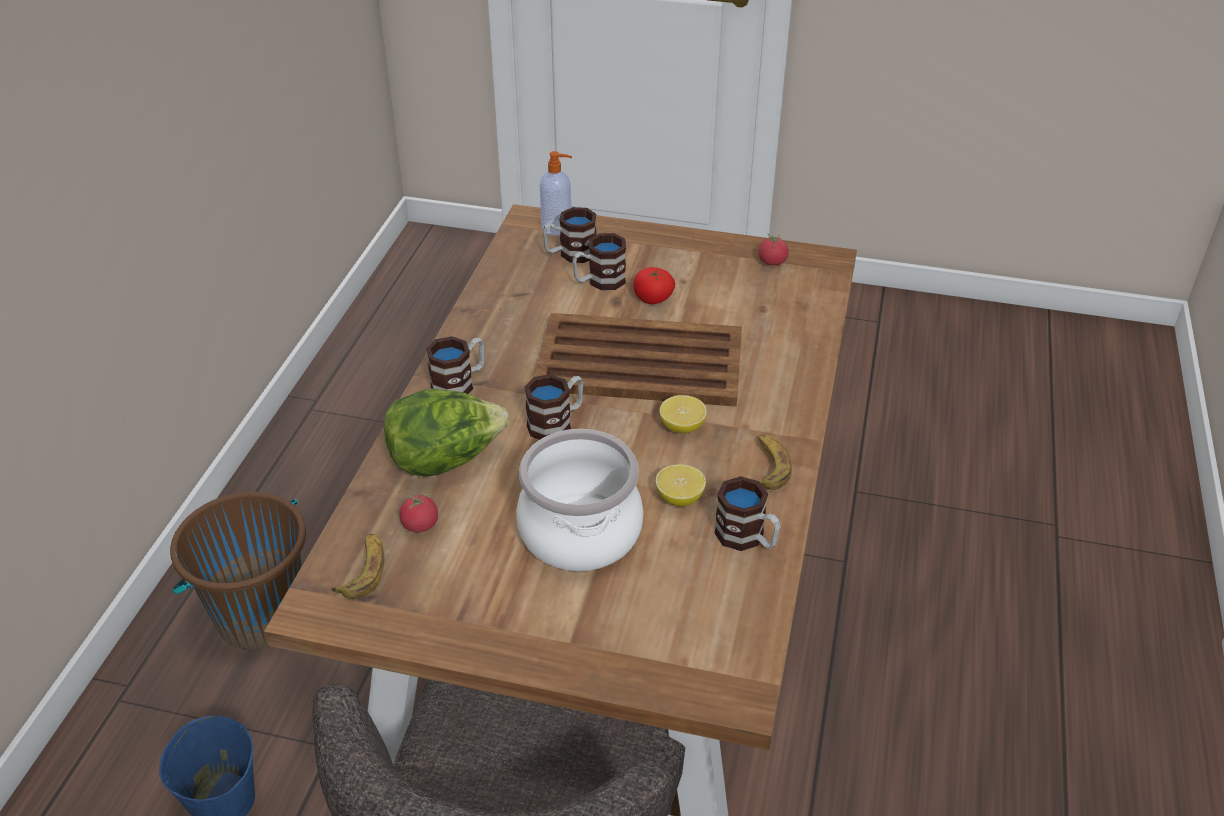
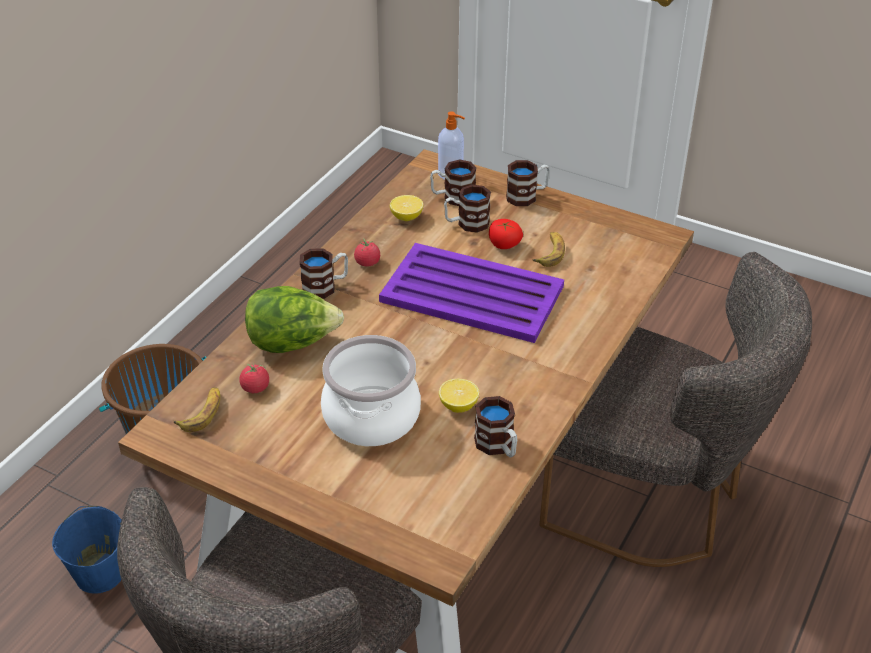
camera: 15 degrees right, 0 degrees up
mug [524,374,583,440] -> mug moved to [506,160,550,206]
brown tray [534,313,742,407] -> purple tray [379,243,564,343]
lemon [659,395,707,434] -> lemon moved to [390,195,423,221]
banana [758,435,792,490] -> banana moved to [532,232,565,267]
tomato [759,233,788,265] -> tomato moved to [354,238,380,267]
none -> grey chair [539,252,812,567]

